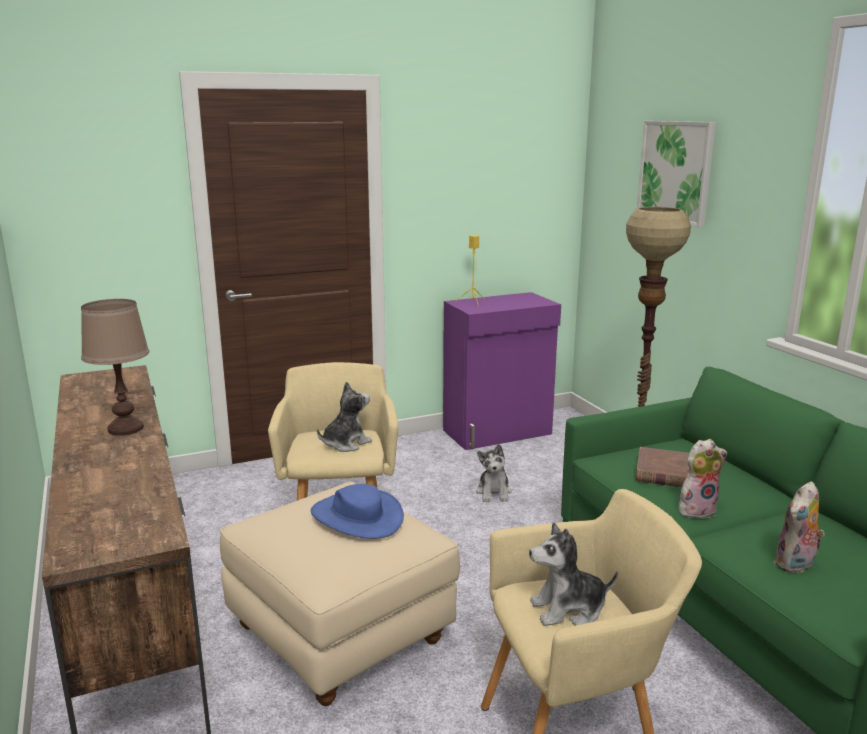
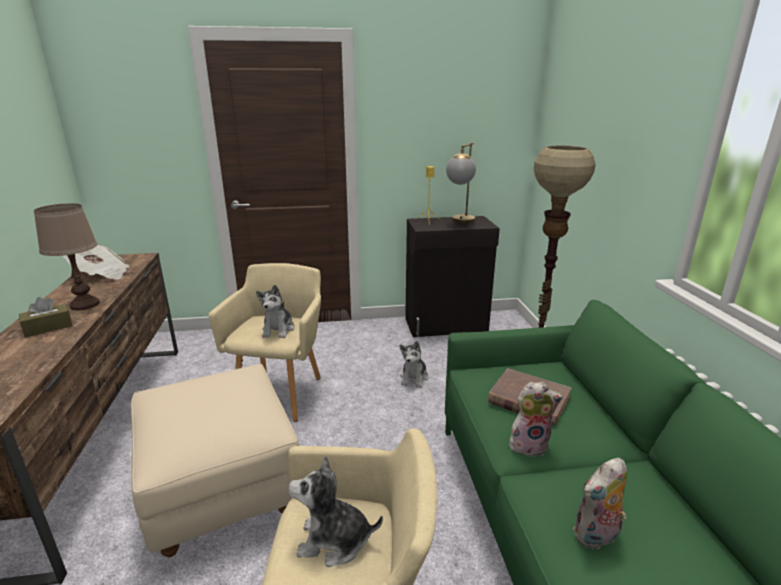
camera: 15 degrees right, 5 degrees up
blue hat [311,484,404,539] -> none
plush toy [317,381,372,452] -> plush toy turned 120 degrees clockwise [256,285,295,338]
purple cabinet [443,292,561,450] -> black cabinet [405,216,500,337]
picture [637,121,716,227] -> none
none -> brown tissue box [19,297,73,337]
none -> newspaper [62,245,129,280]
none -> table lamp [446,143,476,224]

